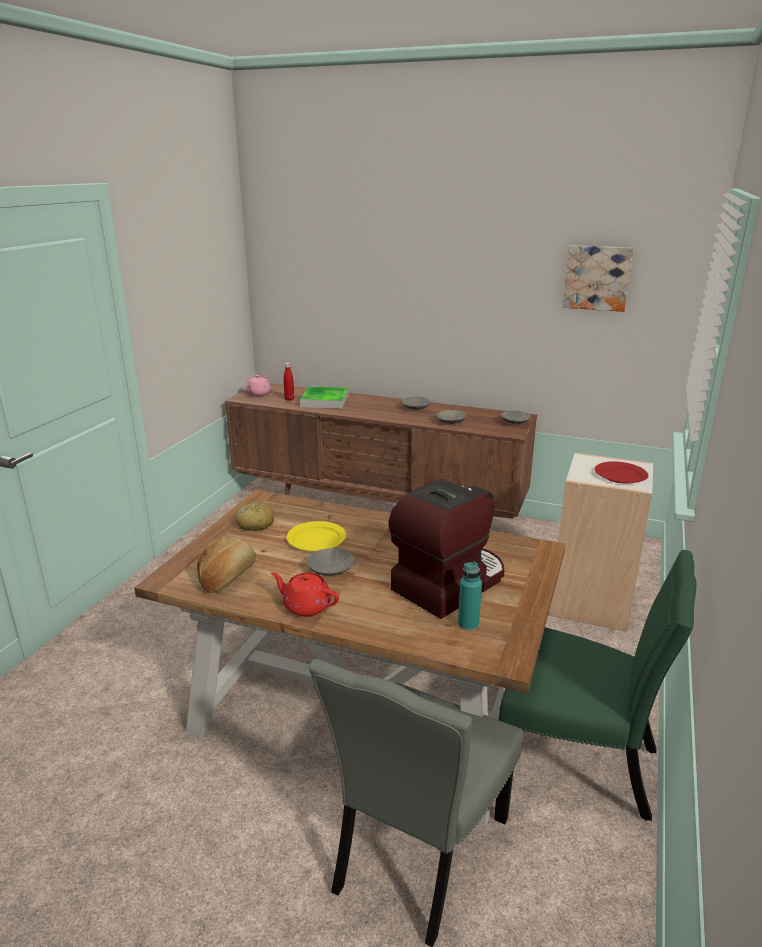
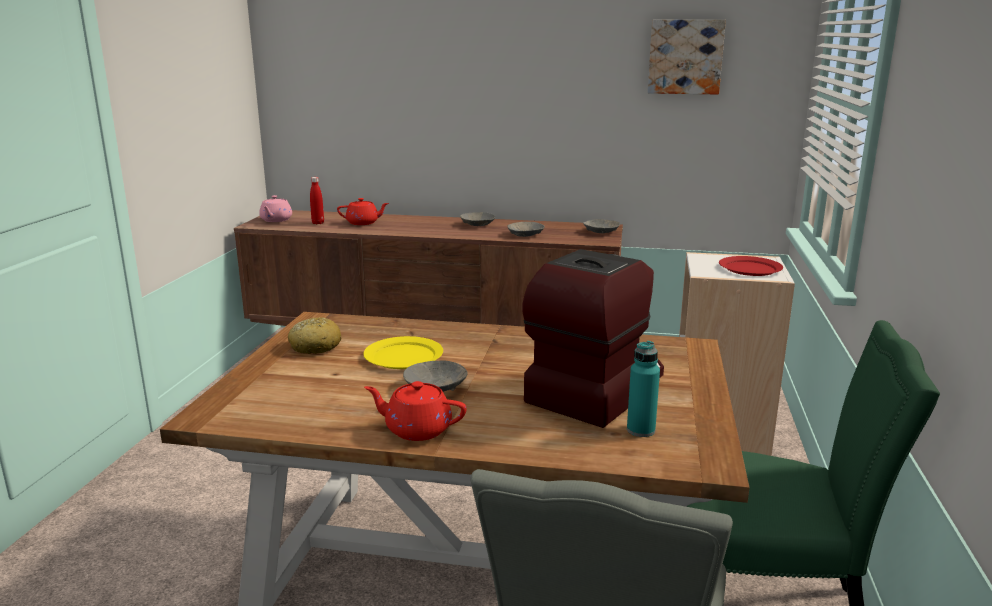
camera: 10 degrees left, 5 degrees down
bread [197,537,256,593] -> none
tray [300,386,348,409] -> red teapot [337,198,389,225]

